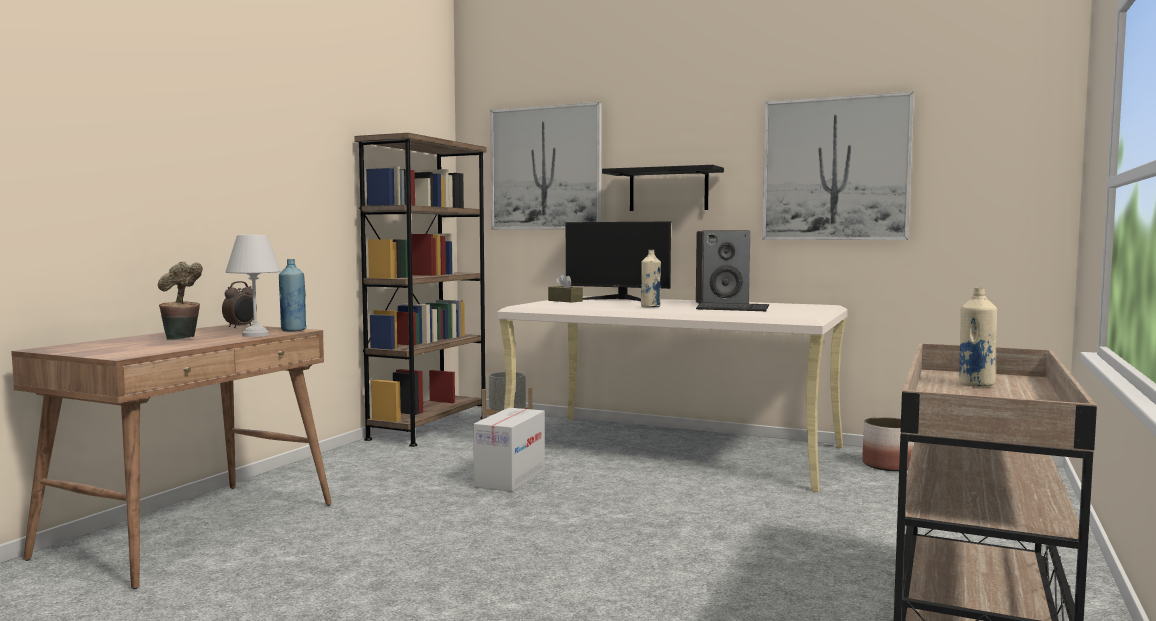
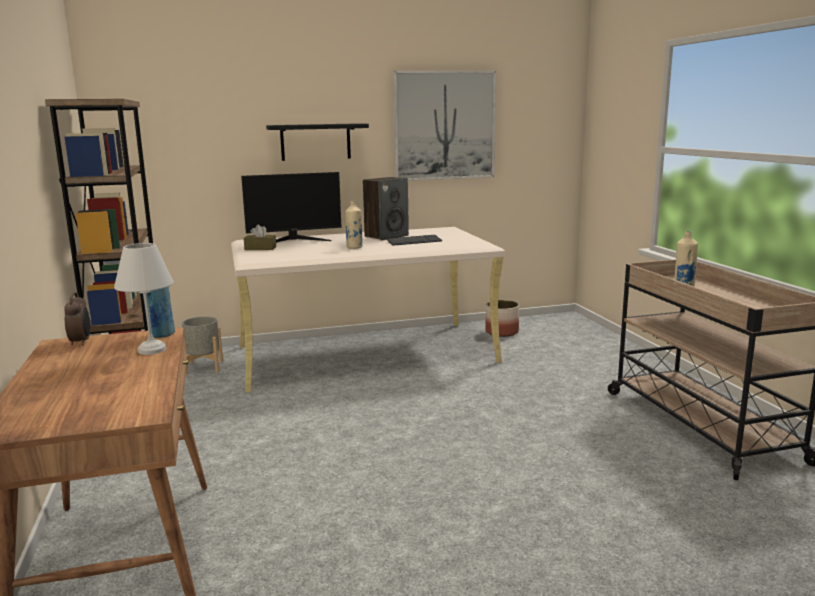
camera: 40 degrees left, 10 degrees up
potted plant [158,262,203,340] -> none
cardboard box [473,408,545,492] -> none
picture [490,102,602,229] -> none

